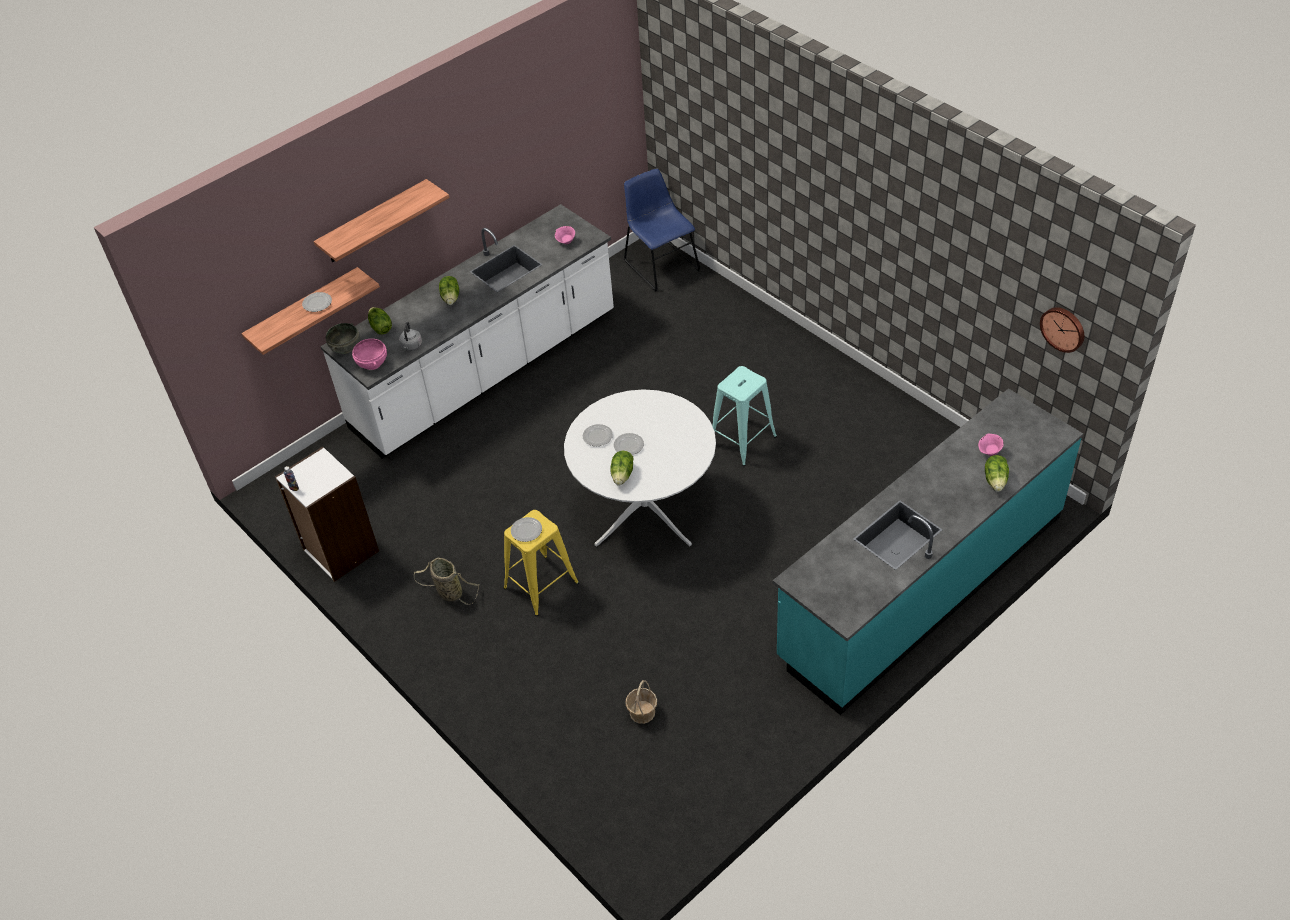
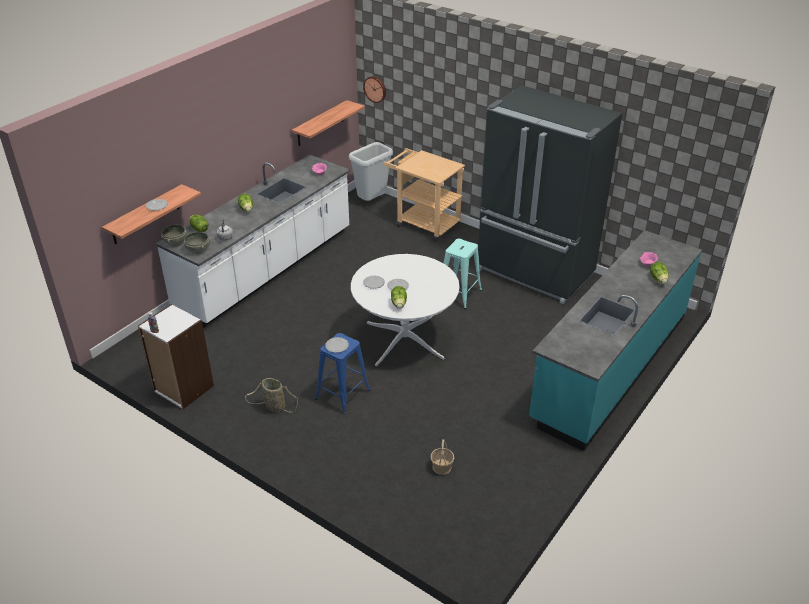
camera: 15 degrees left, 10 degrees down
shelf [314,179,450,262] -> shelf moved to [292,100,365,146]
pink bowl [352,339,387,370] -> grey bowl [184,232,210,254]
yellow stool [504,510,579,616] -> blue stool [315,333,370,415]
blue chair [624,168,701,291] -> grey trash can [349,142,393,201]
wall clock [1040,307,1084,353] -> wall clock moved to [363,76,386,103]
none -> beige cart [383,148,465,241]
none -> black fridge [478,85,622,304]

